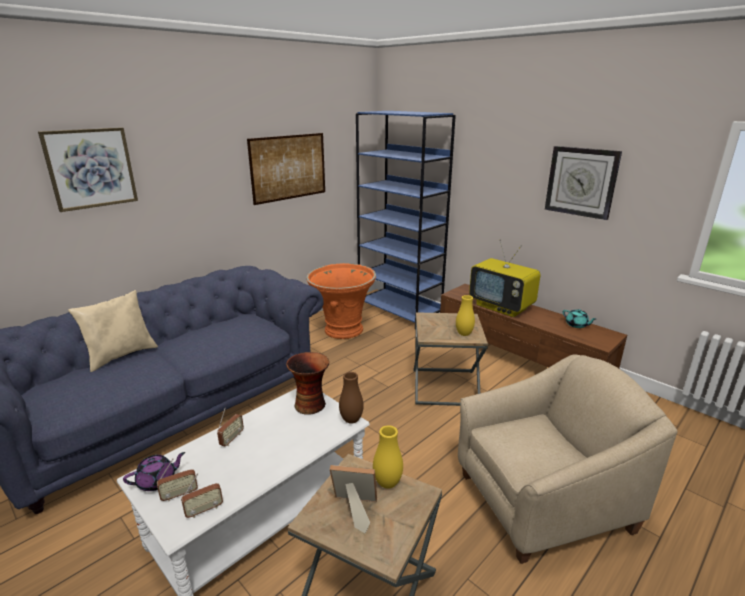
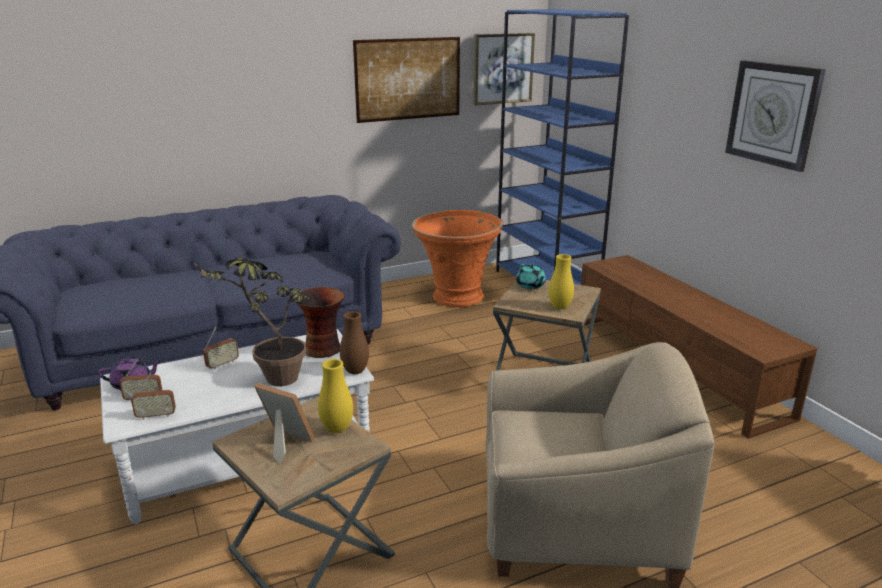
camera: 20 degrees right, 0 degrees up
picture [38,127,138,212] -> picture moved to [474,33,535,105]
beige pillow [68,290,158,372] -> none
television [469,240,541,317] -> none
turquoise teapot [563,309,596,328] -> turquoise teapot moved to [516,263,546,289]
none -> potted plant [193,258,310,386]

